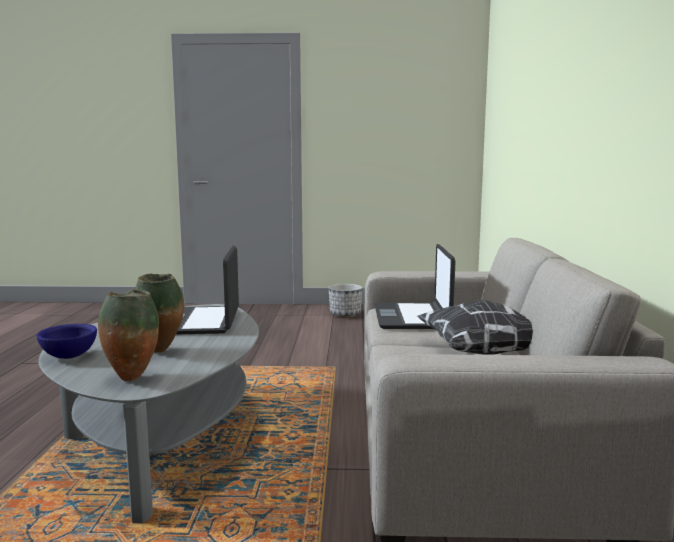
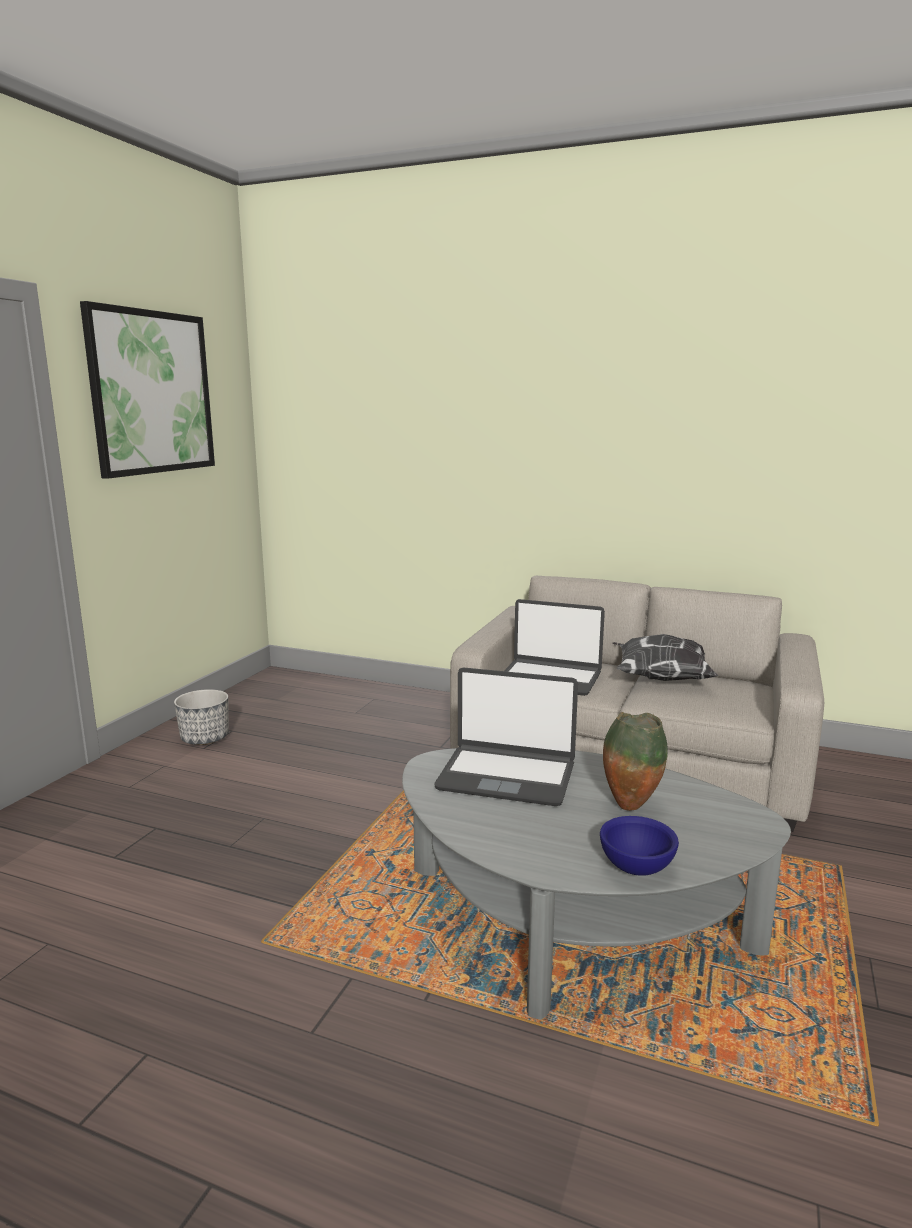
camera: 70 degrees left, 5 degrees up
vase [98,289,159,381] -> none
none -> picture [80,301,215,479]

